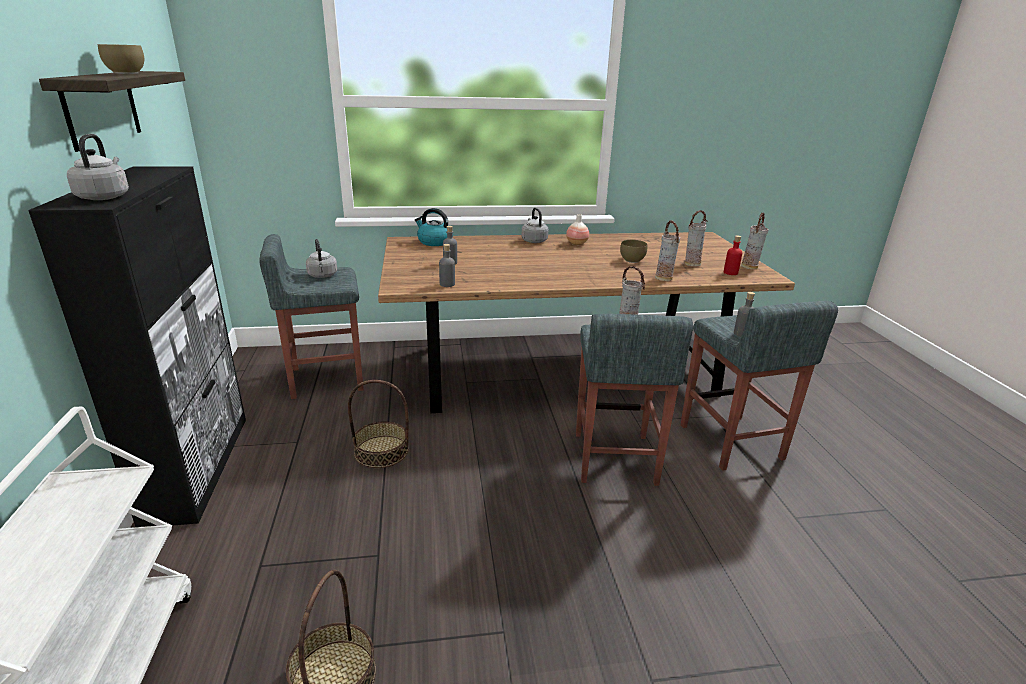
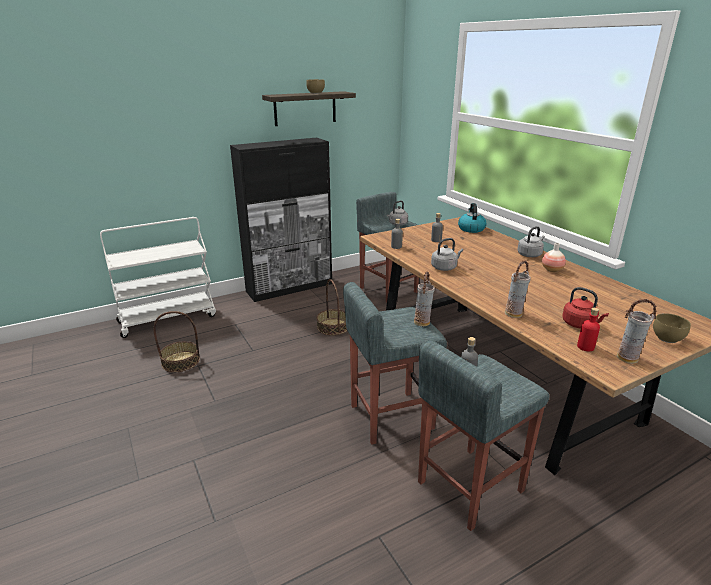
camera: 70 degrees right, 0 degrees up
grey kettle [67,134,129,200] -> grey kettle moved to [431,238,463,271]
brown bowl [620,240,647,263] -> brown bowl moved to [653,313,691,343]
vase [685,210,708,266] -> red kettle [562,287,609,329]

